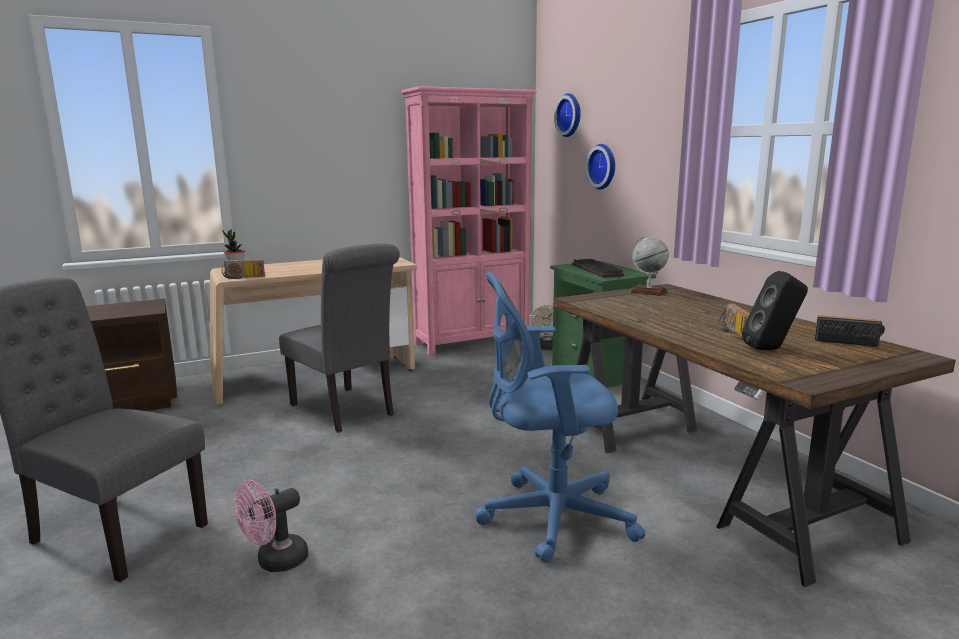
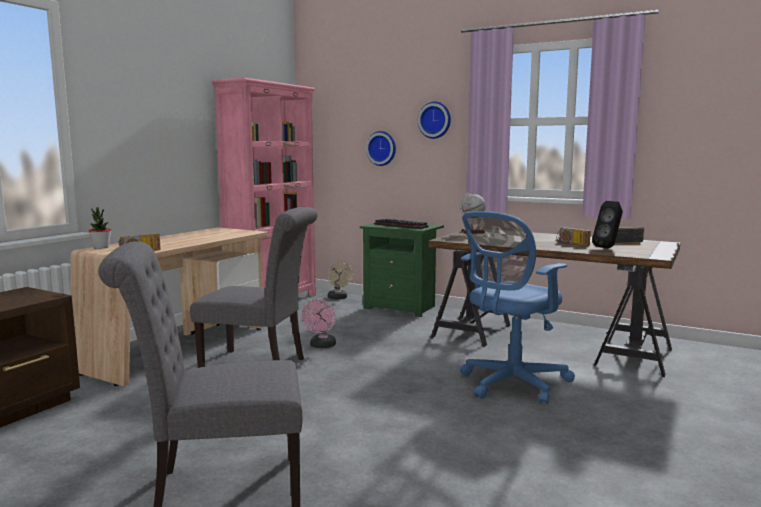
camera: 35 degrees left, 5 degrees down
pink fan [234,480,308,572] -> pink fan moved to [302,299,336,348]
wall clock [554,93,581,137] -> wall clock moved to [418,102,451,139]

